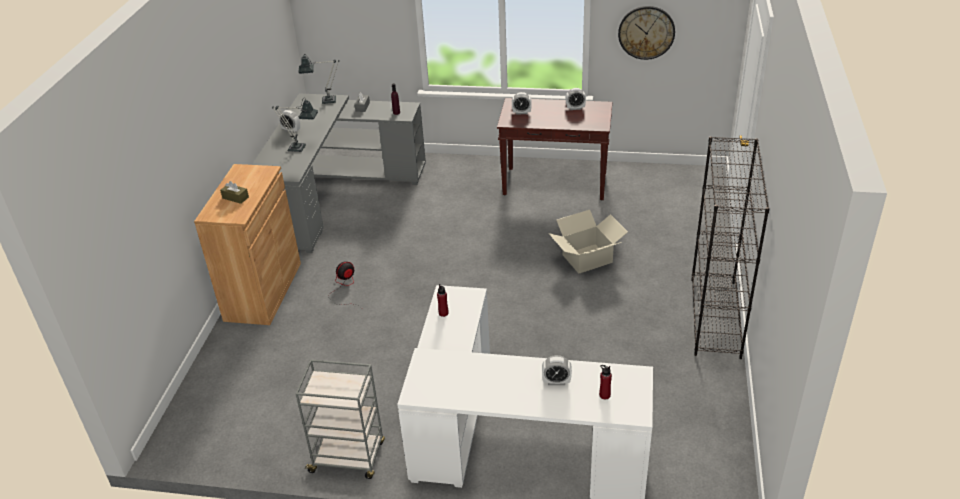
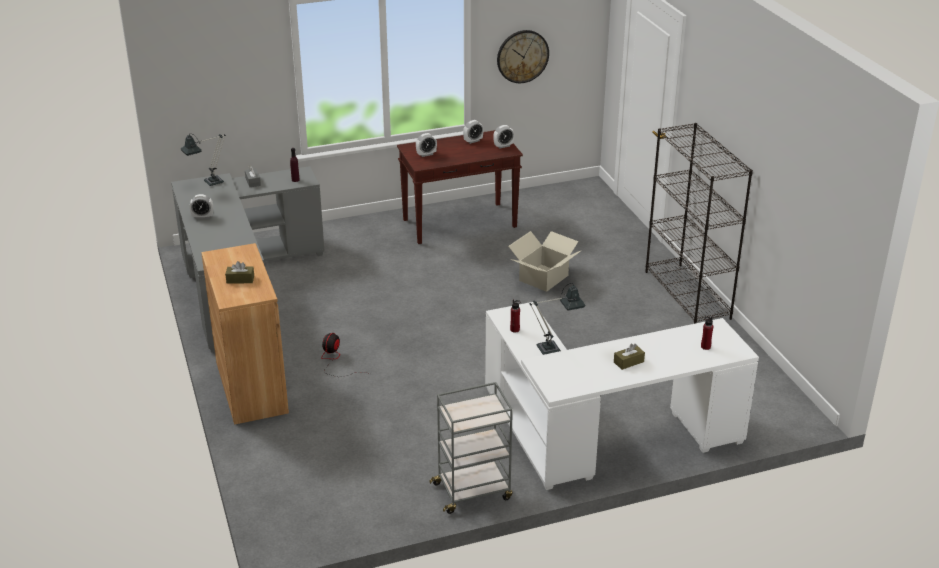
camera: 30 degrees left, 5 degrees down
table lamp [272,99,318,152] -> table lamp moved to [529,283,585,355]
alarm clock [542,355,572,385] -> alarm clock moved to [493,125,514,148]
none -> brown tissue box [614,343,645,370]

